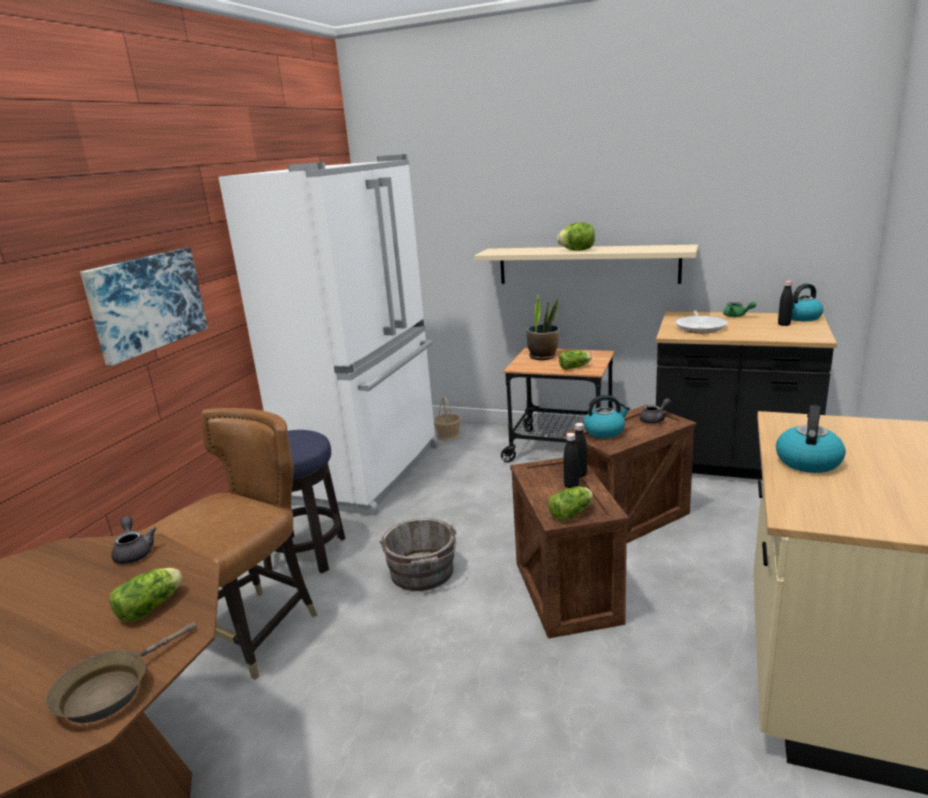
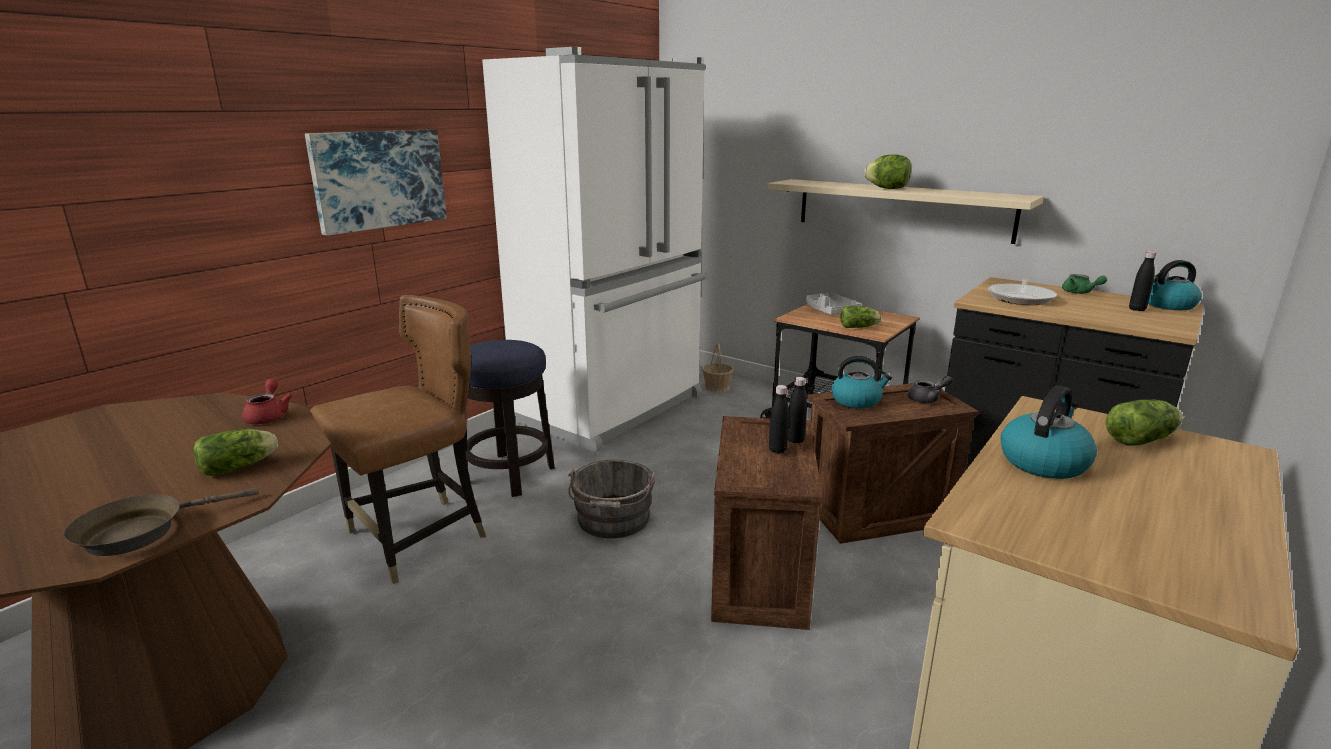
camera: 15 degrees right, 0 degrees up
grey teapot [111,516,156,564] -> red teapot [242,379,292,424]
potted plant [527,295,559,360] -> grey tray [806,292,862,315]
lettuce [548,486,593,521] -> lettuce moved to [1106,400,1183,446]

